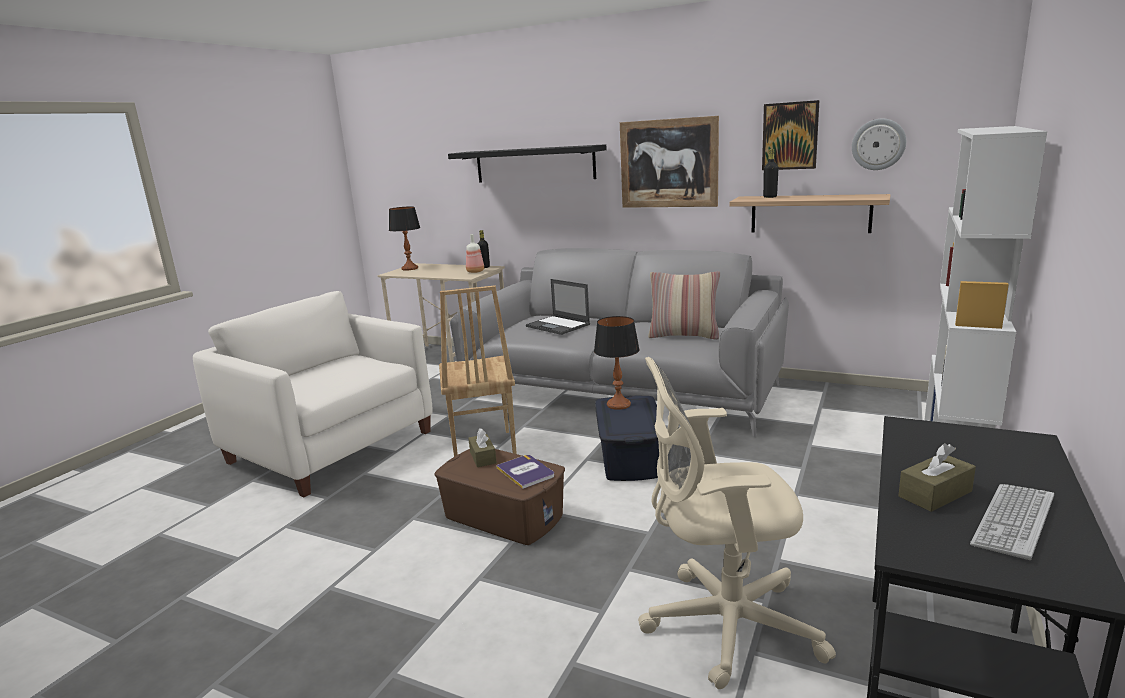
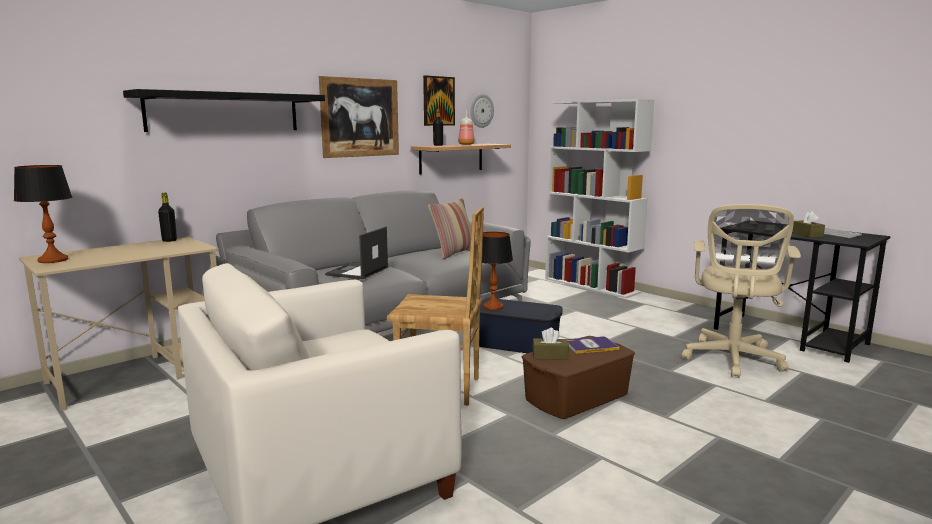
camera: 70 degrees left, 5 degrees down
bottle [466,234,484,273] -> bottle moved to [458,110,475,145]
laptop [526,279,590,335] -> laptop turned 135 degrees clockwise [325,227,388,279]

